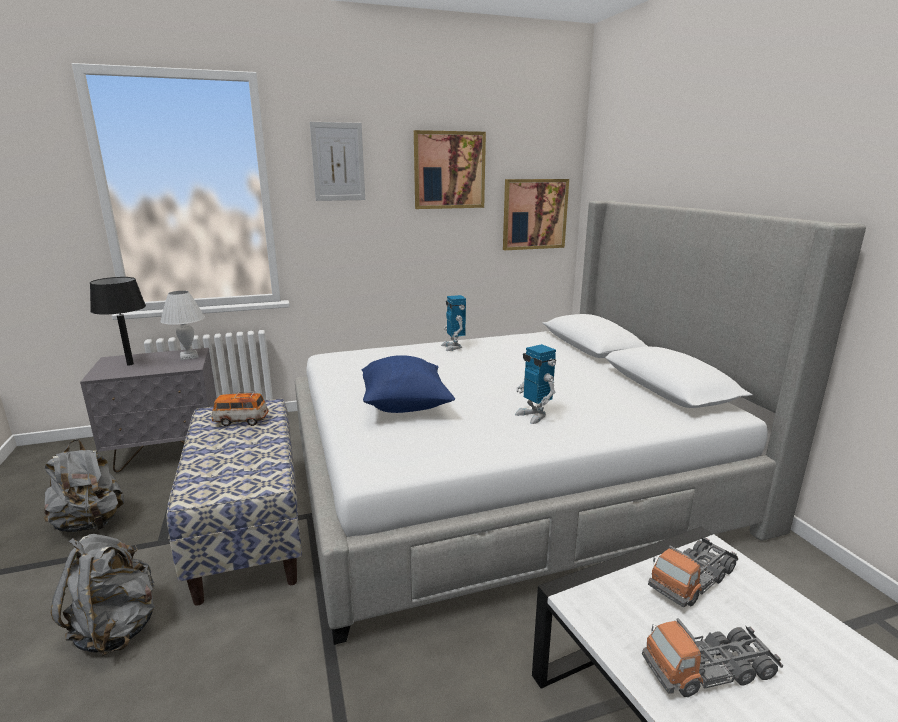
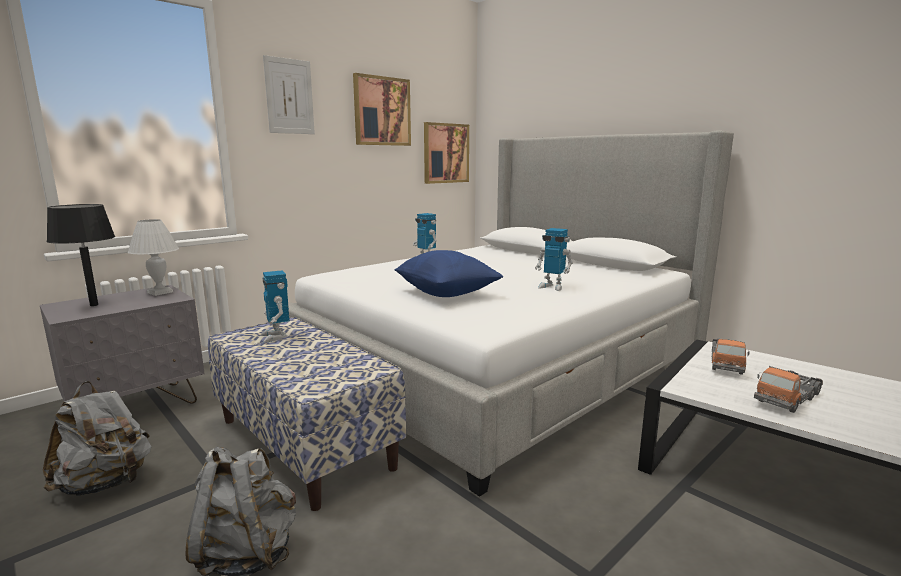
camera: 25 degrees left, 5 degrees down
toy car [211,392,269,426] -> toy robot [260,270,290,343]

